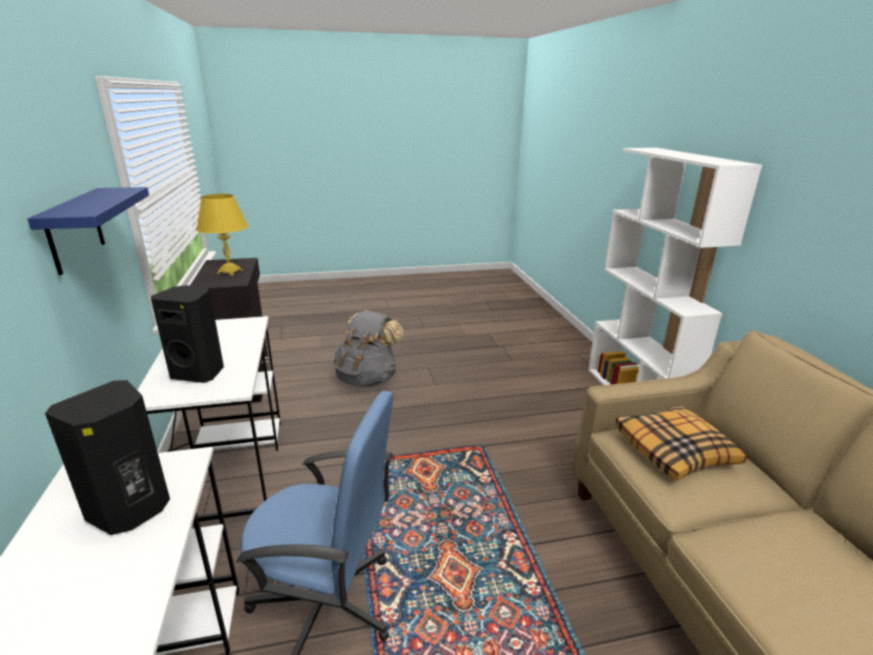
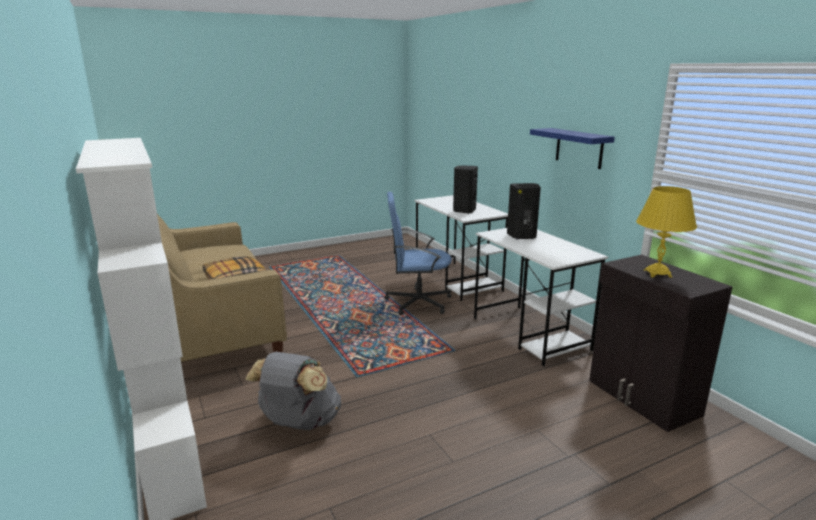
camera: 165 degrees right, 5 degrees down
grey backpack [334,310,403,387] -> grey backpack moved to [245,352,341,430]

